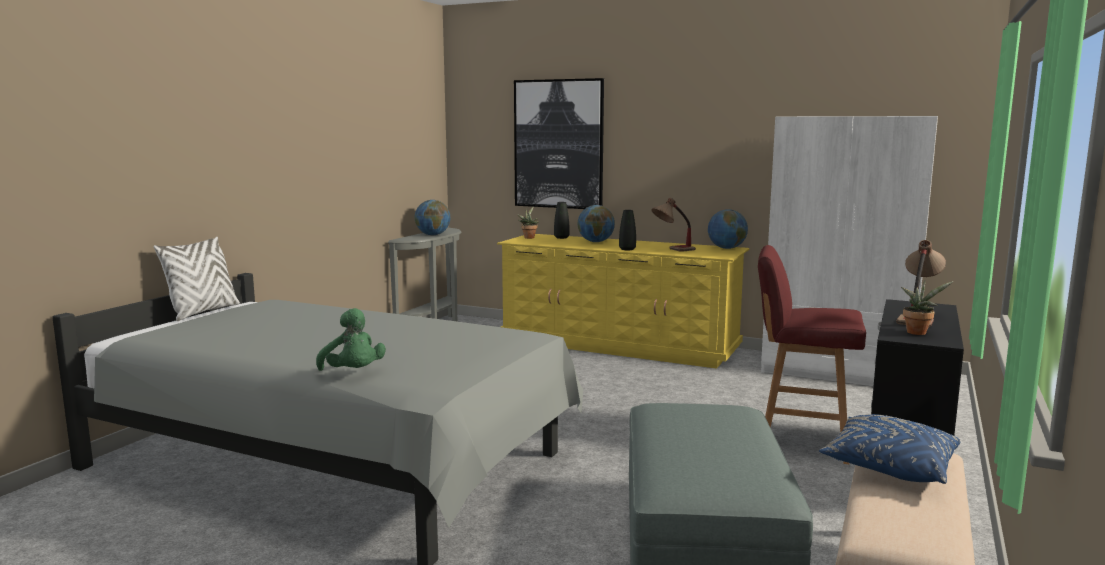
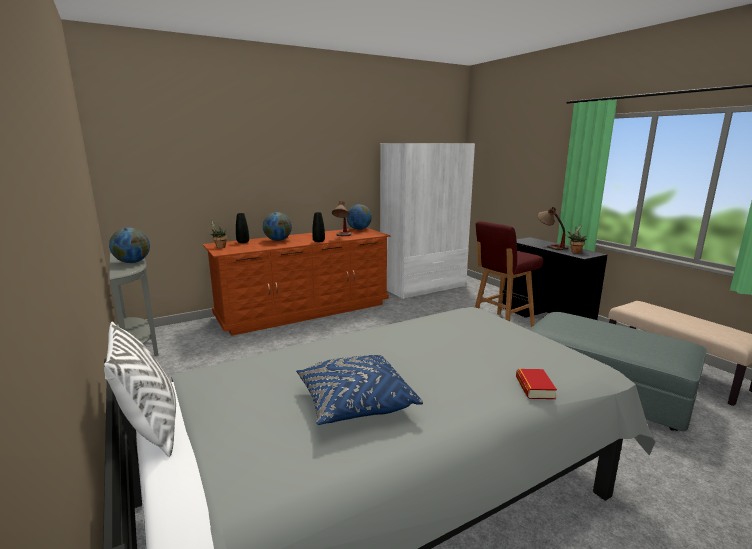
camera: 55 degrees left, 5 degrees up
green plush toy [316,308,386,371] -> book [516,369,557,399]
yellow dresser [497,234,750,369] -> brown dresser [203,228,391,336]
picture [514,78,604,209] -> none
blue pillow [819,414,960,484] -> blue pillow moved to [296,355,423,425]

